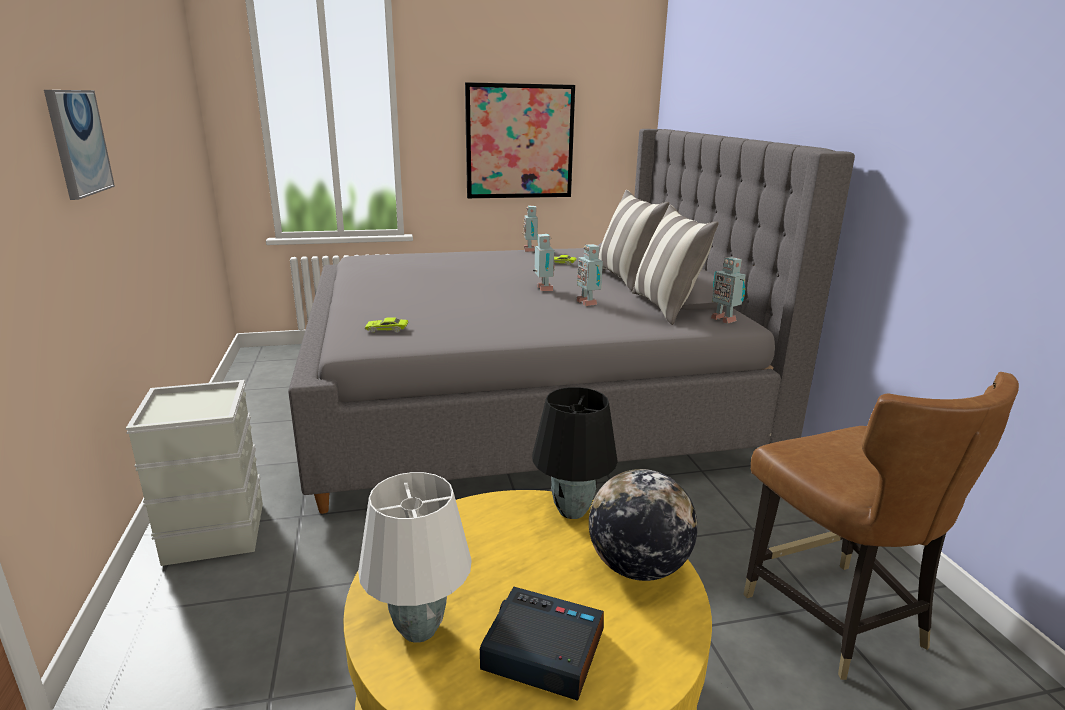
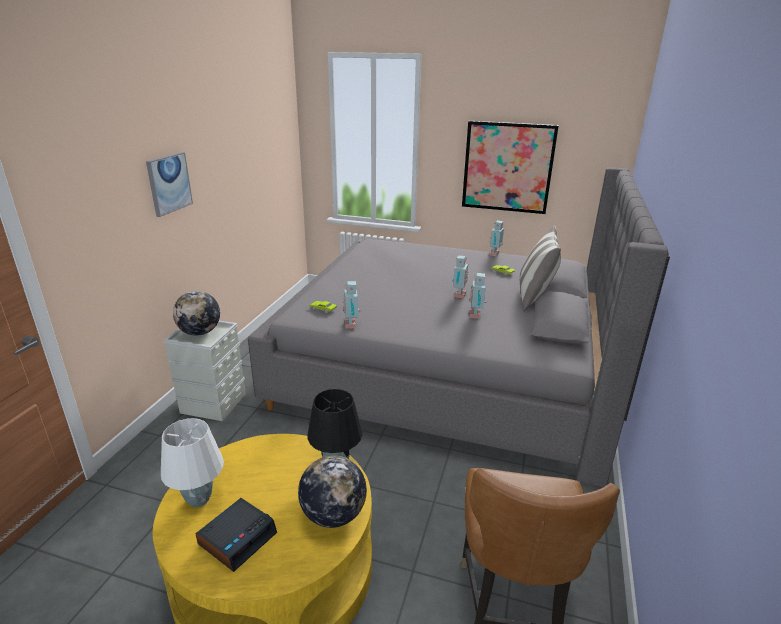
camera: 30 degrees right, 5 degrees up
alarm clock [480,587,604,701] -> alarm clock turned 75 degrees clockwise [196,498,277,572]
pillow [632,205,719,325] -> none
toy robot [711,257,746,324] -> toy robot moved to [343,281,361,329]
none -> globe [173,291,220,336]

